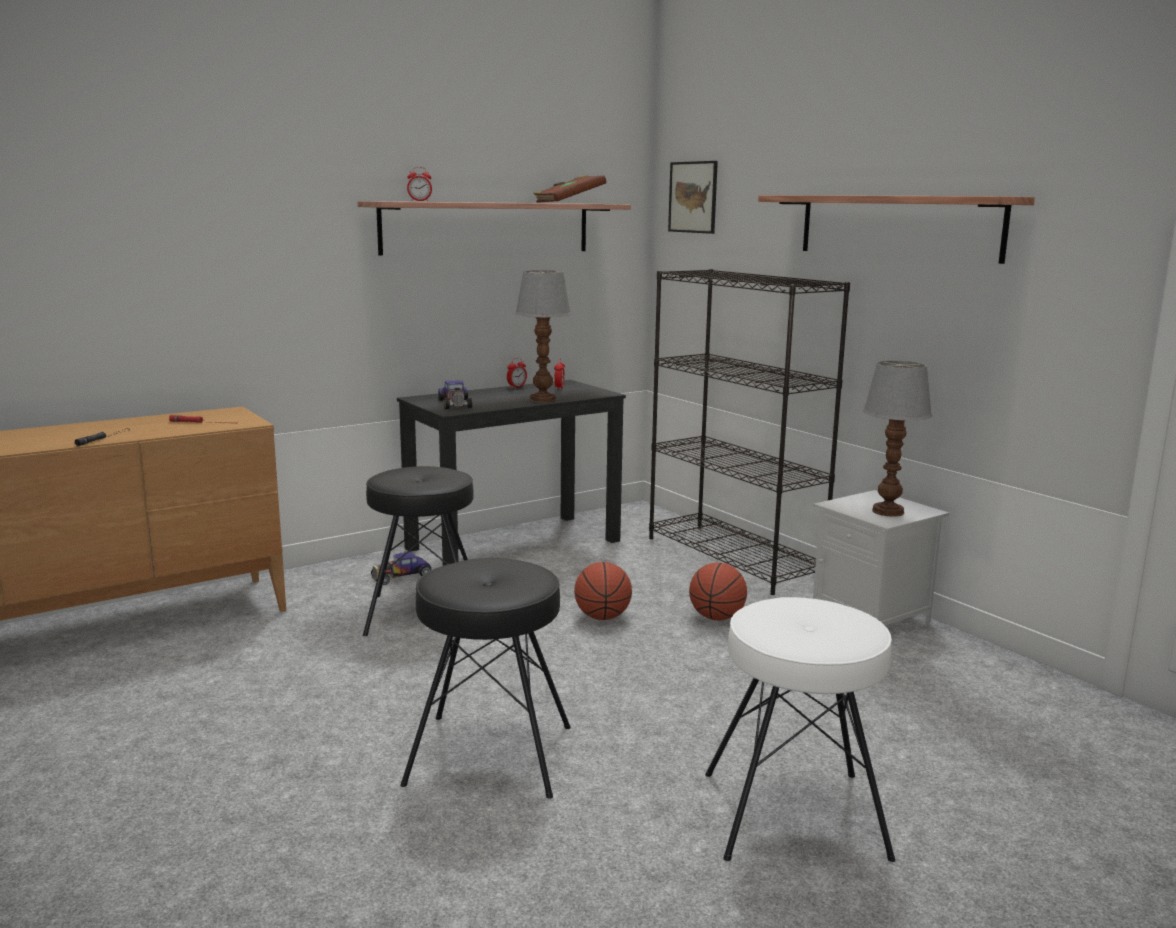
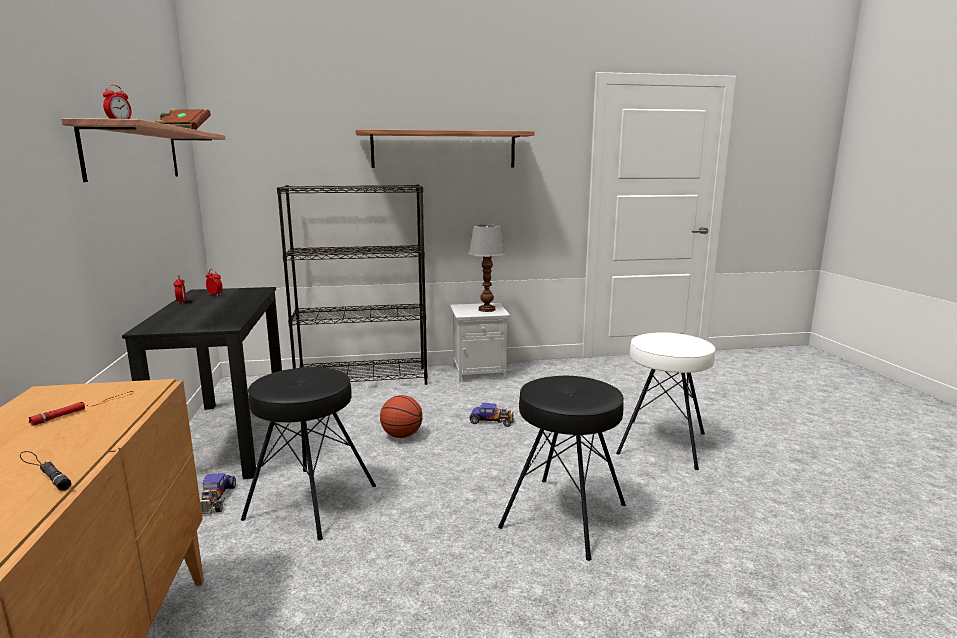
camera: 65 degrees left, 0 degrees up
toy car [438,380,472,409] -> toy car moved to [469,403,514,427]
table lamp [515,270,571,403] -> none
picture [668,161,718,234] -> none
basketball [689,562,747,620] -> none

